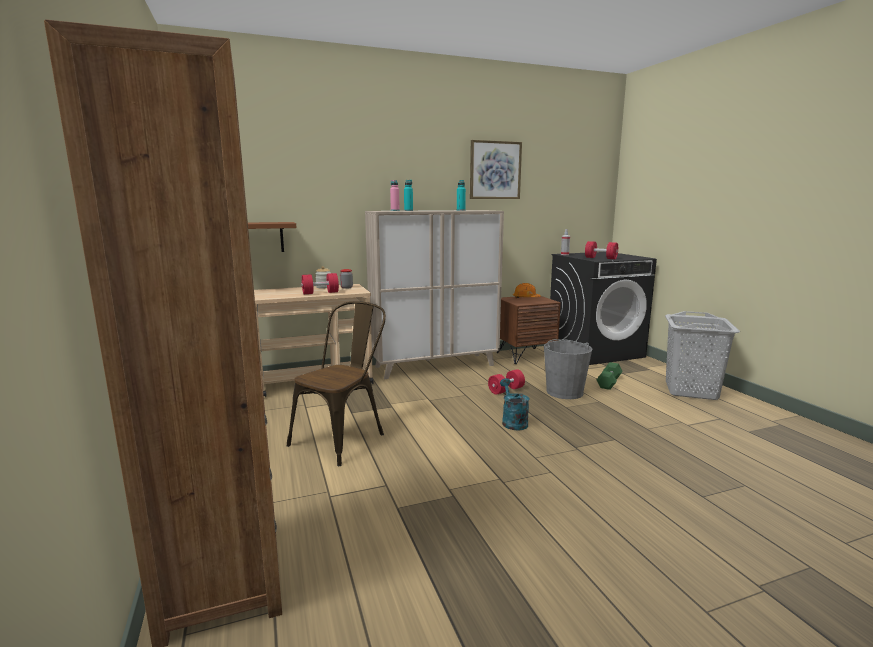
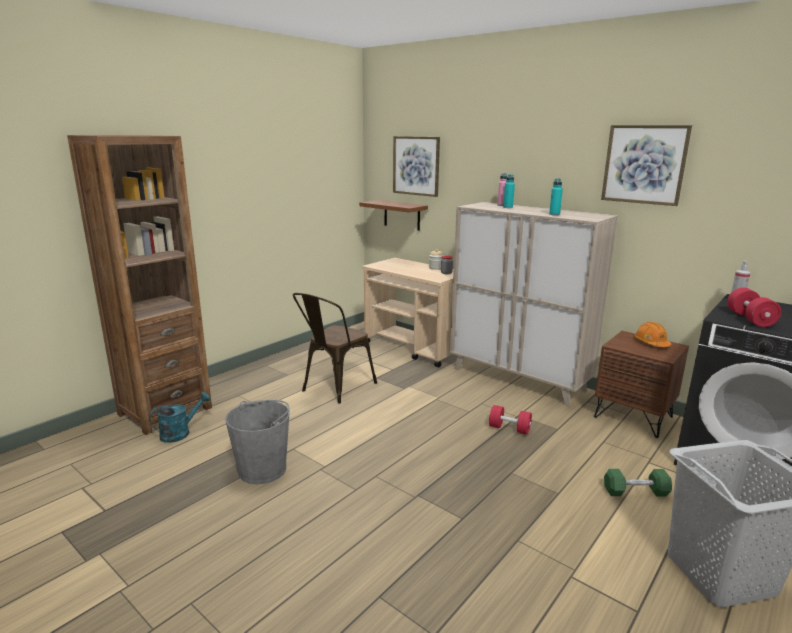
camera: 60 degrees right, 5 degrees up
brown chair [287,301,386,466] -> brown chair turned 120 degrees clockwise [293,293,377,404]
red dumbbell [301,273,339,294] -> none
turquoise watering can [500,378,529,430] -> turquoise watering can moved to [149,392,210,443]
grey bucket [544,339,592,399] -> grey bucket moved to [225,400,290,484]
none -> picture [393,136,440,197]

